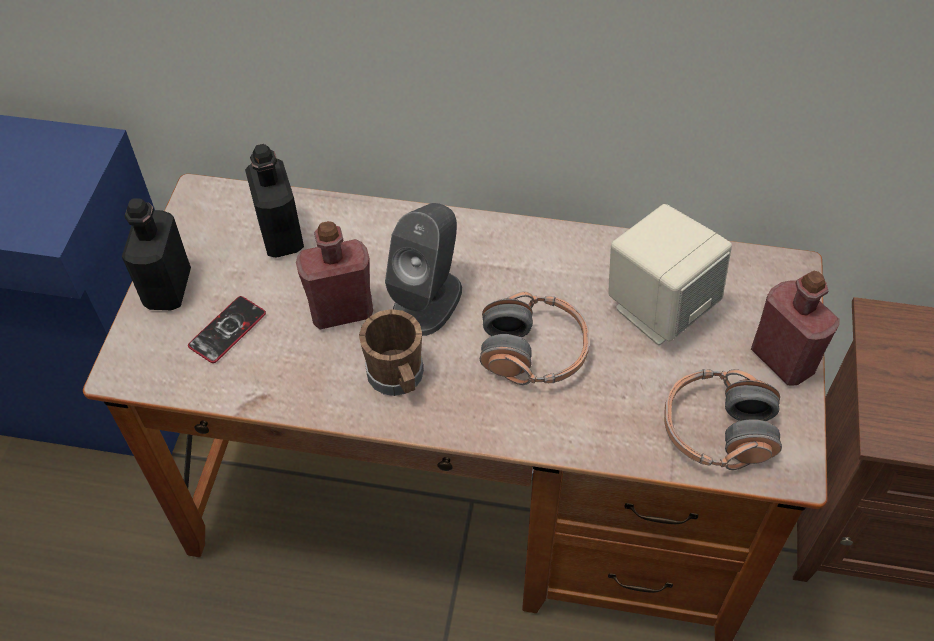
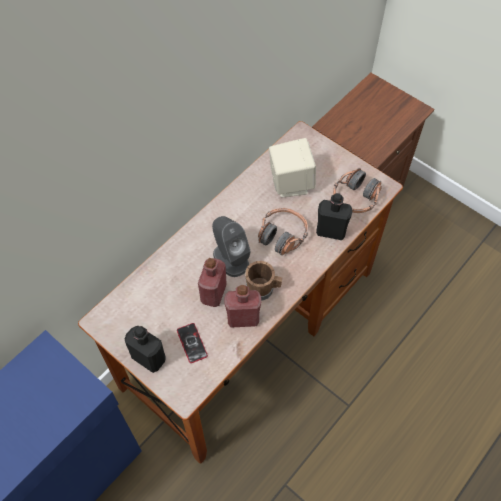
camera: 60 degrees left, 5 degrees up
black bottle [245,144,304,257] -> black bottle moved to [316,193,353,240]
red bottle [751,271,839,385] -> red bottle moved to [224,285,261,328]

